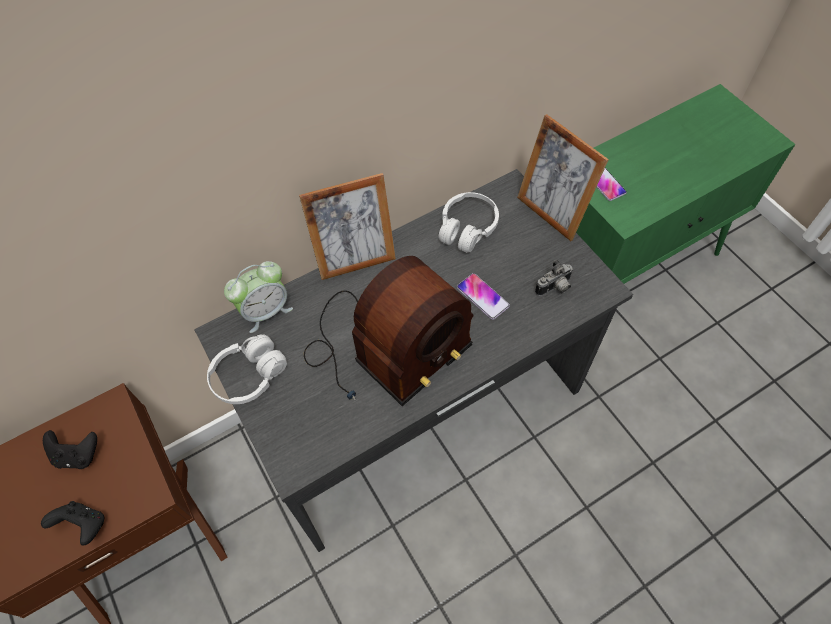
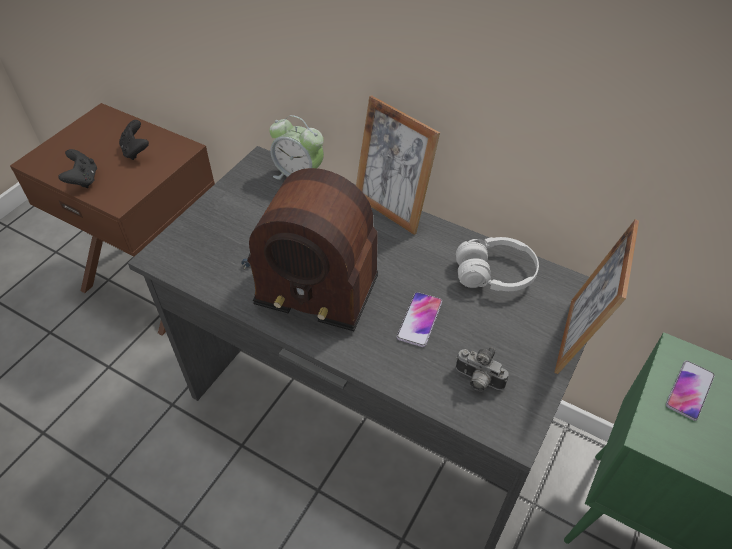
camera: 60 degrees right, 10 degrees down
white headphones [207,334,287,404] -> none

